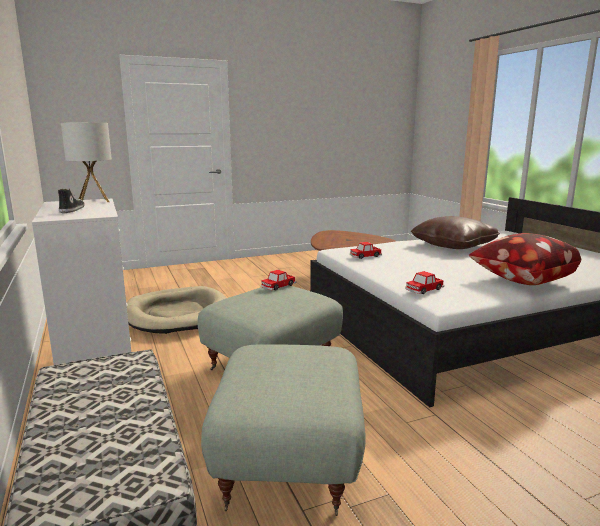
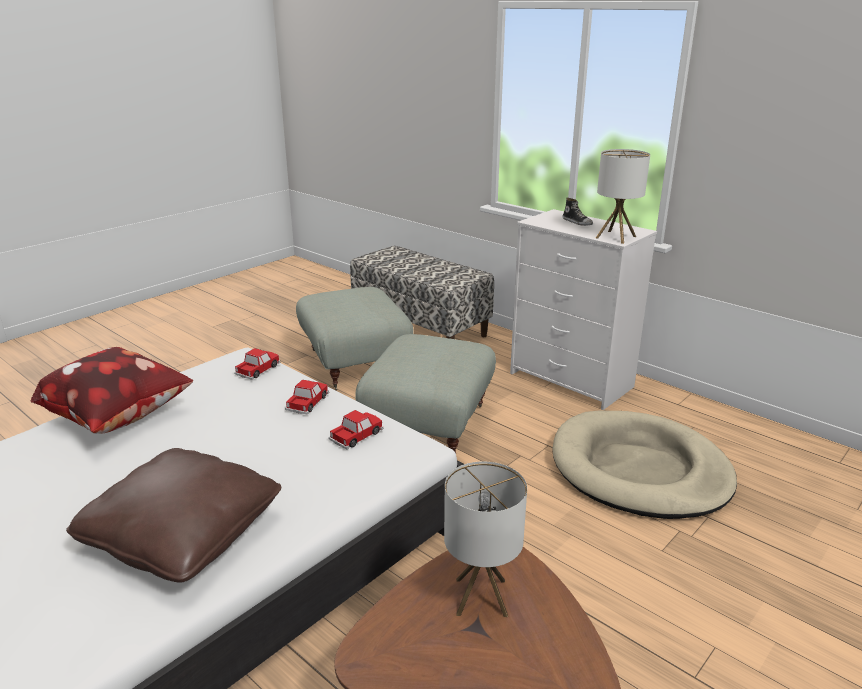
camera: 155 degrees right, 10 degrees up
toy car [261,270,296,291] -> toy car moved to [285,380,329,414]
none -> table lamp [444,461,527,617]

